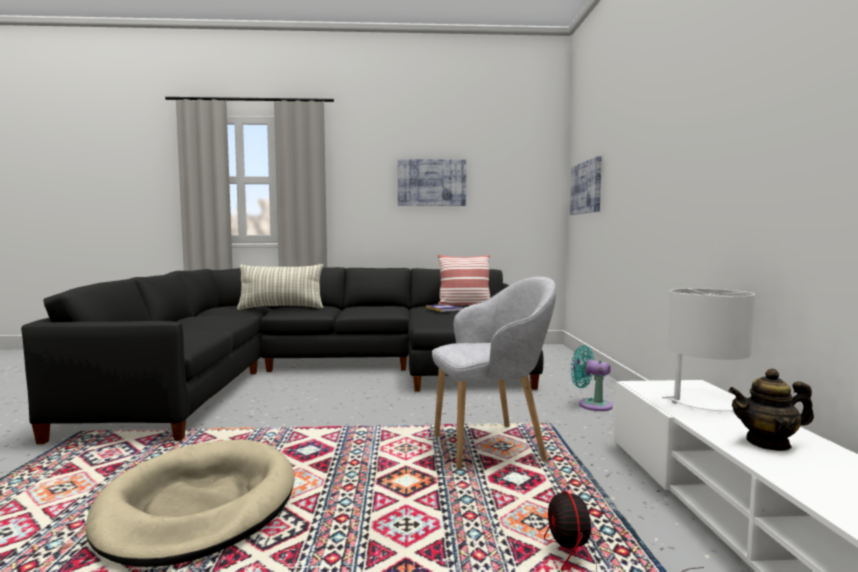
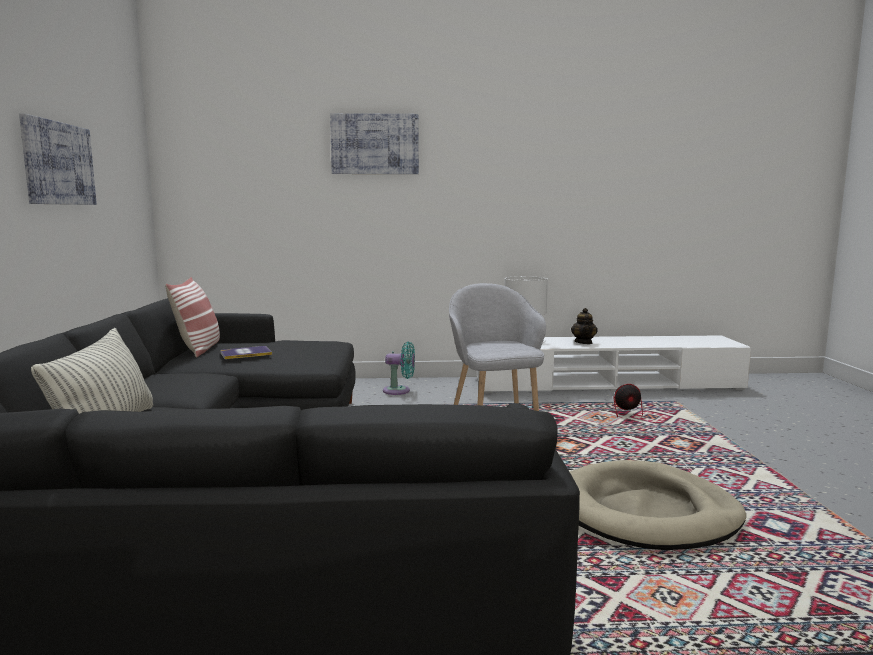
camera: 90 degrees left, 5 degrees up
picture [570,156,602,215] -> picture moved to [330,113,419,174]
turquoise fan [571,345,613,411] -> turquoise fan turned 120 degrees counterclockwise [383,342,415,395]

